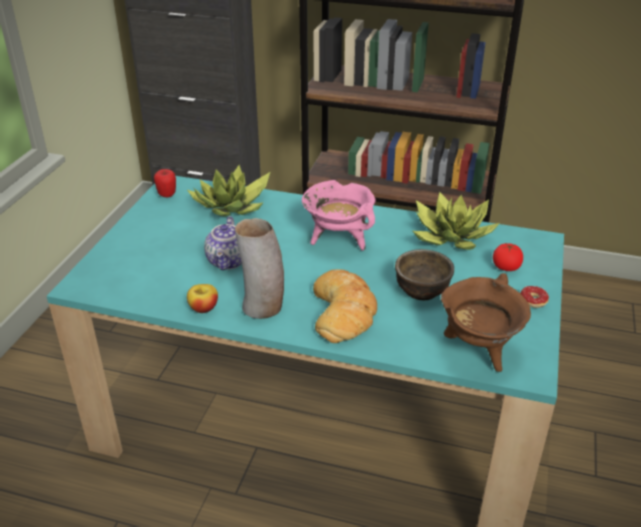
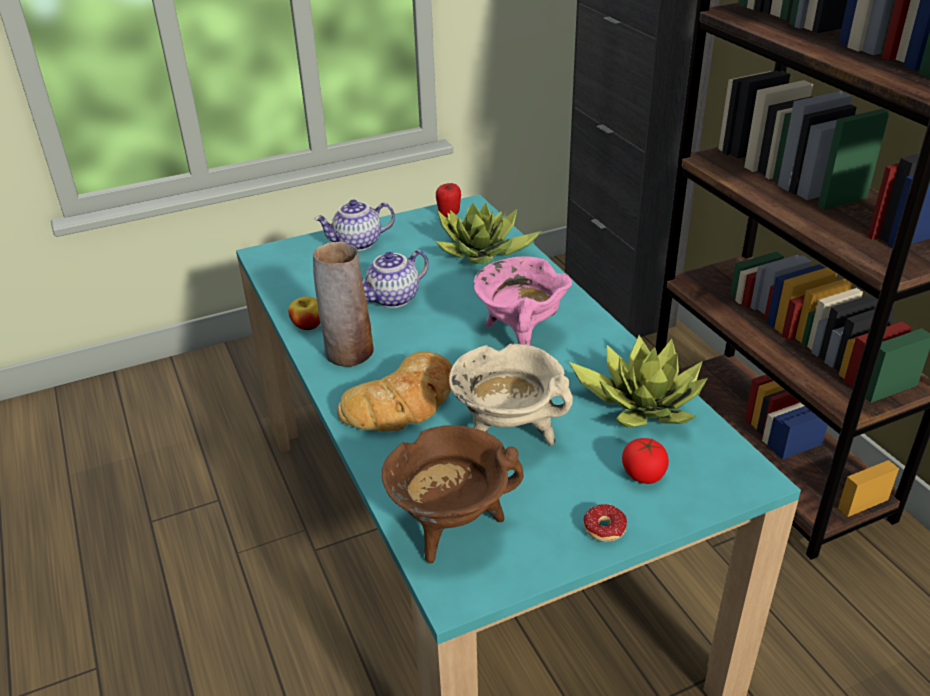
camera: 50 degrees right, 0 degrees up
brown bowl [395,249,454,300] -> beige cooking pot [449,343,573,445]
none -> teapot [314,200,395,251]

